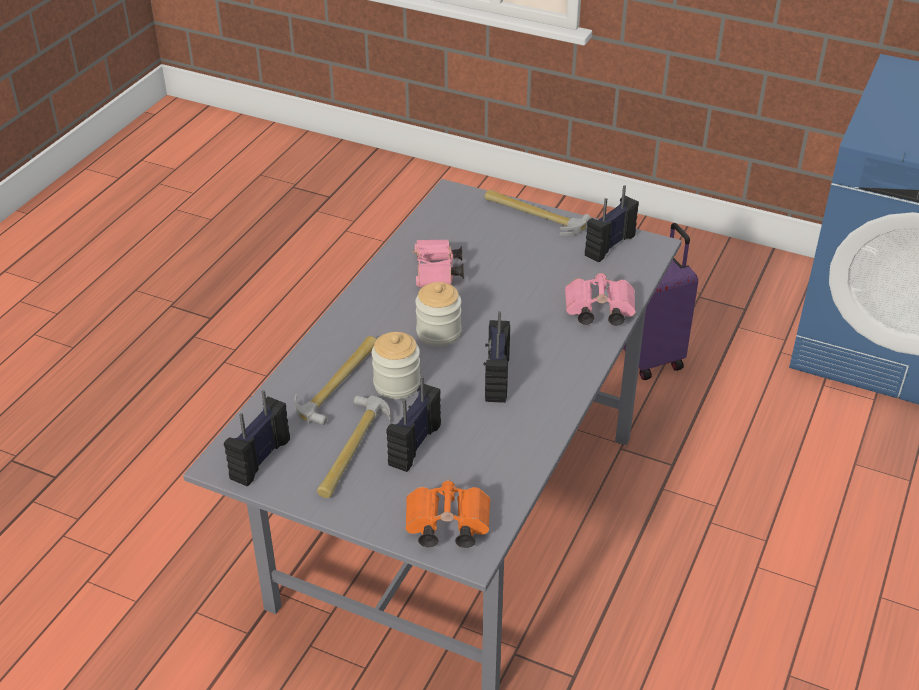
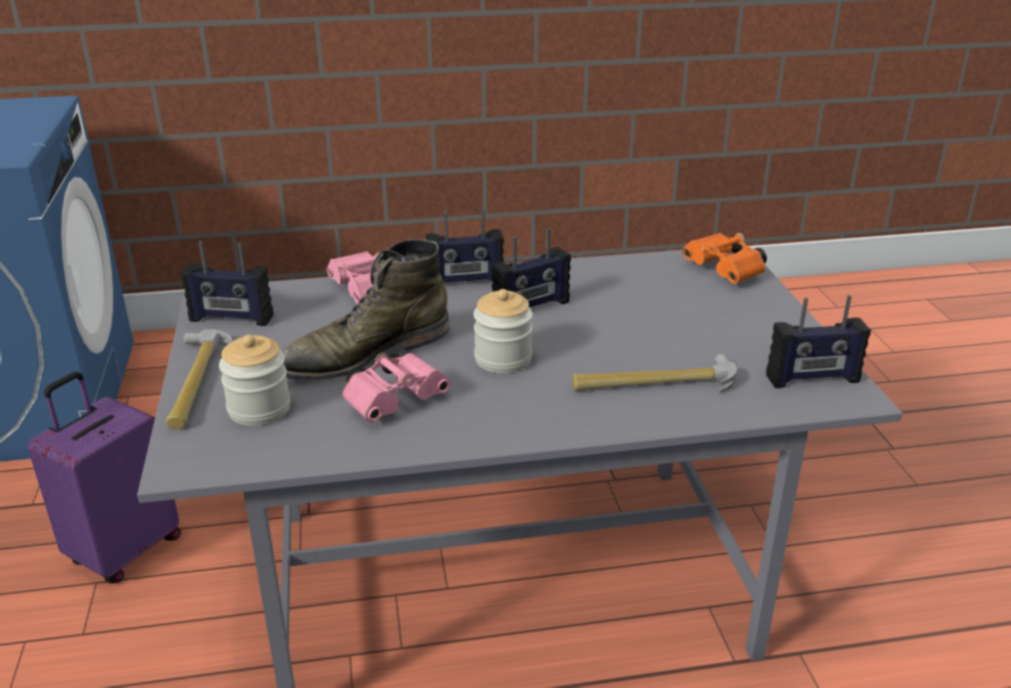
camera: 125 degrees left, 10 degrees down
hammer [317,395,391,498] -> none
jar [372,332,421,399] -> jar moved to [219,335,290,426]
radio [386,376,441,472] -> radio moved to [426,209,504,283]
none -> green boot [281,239,449,380]

